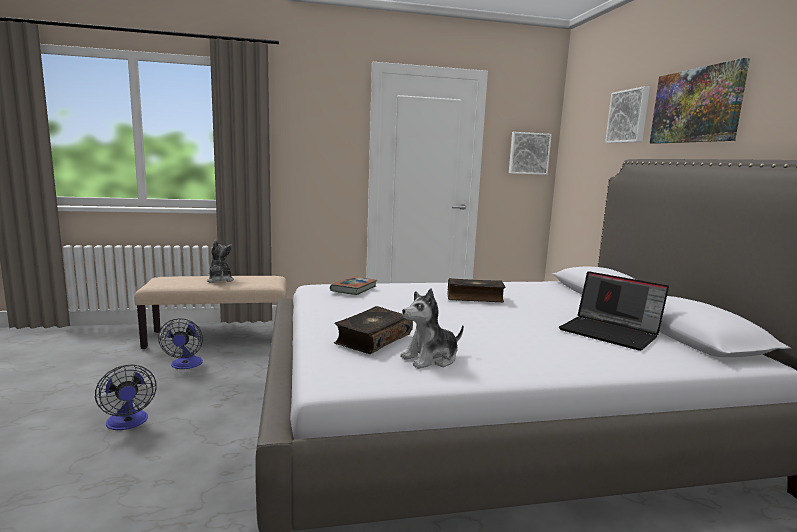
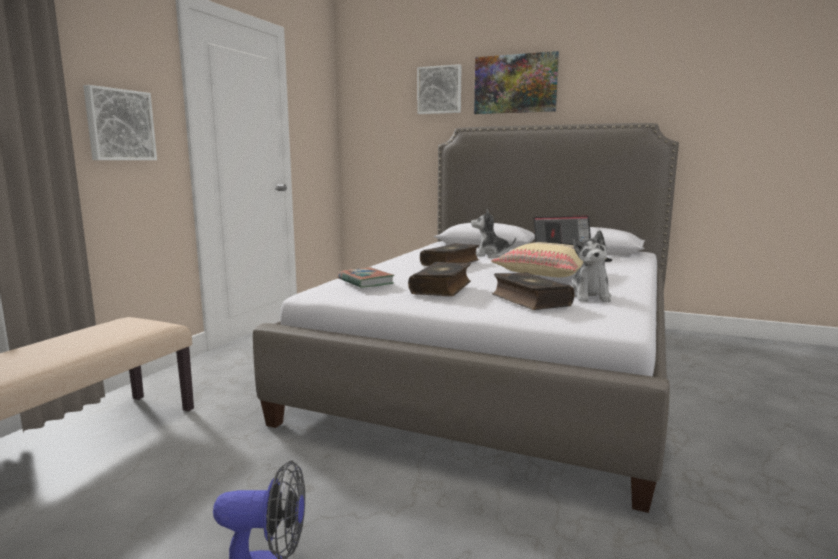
camera: 55 degrees left, 0 degrees up
fan [158,319,203,369] -> none
plush toy [207,240,234,283] -> plush toy moved to [471,209,516,258]
picture [509,132,552,175] -> picture moved to [83,85,157,160]
none -> book [408,262,471,296]
none -> beige pillow [491,242,607,277]

